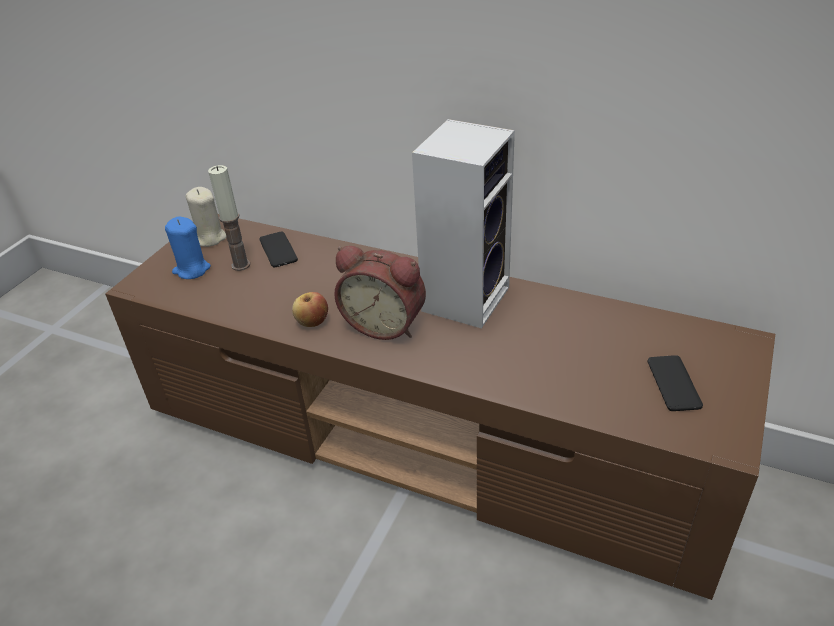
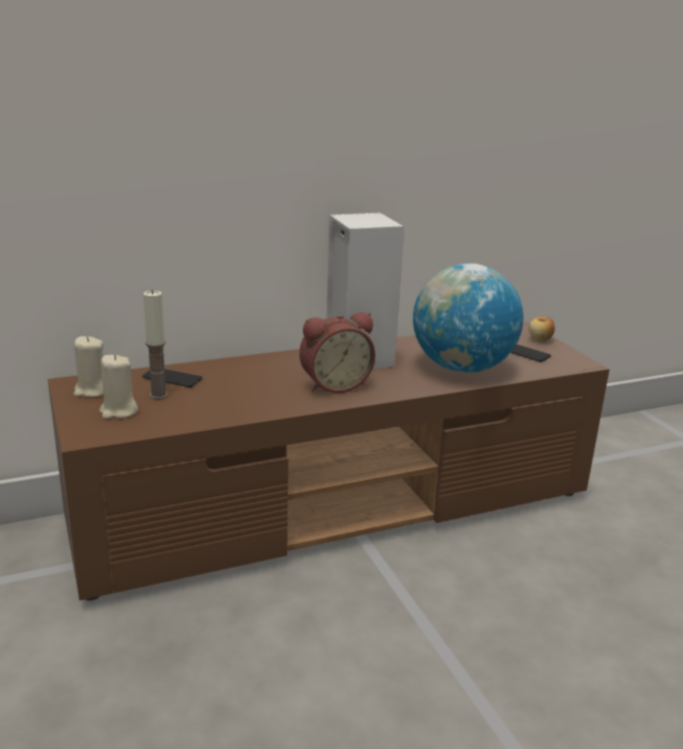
camera: 50 degrees left, 15 degrees down
blue candle [165,216,211,279] -> beige candle [99,354,138,419]
apple [292,292,328,327] -> apple moved to [529,316,555,342]
none -> globe [413,263,524,373]

